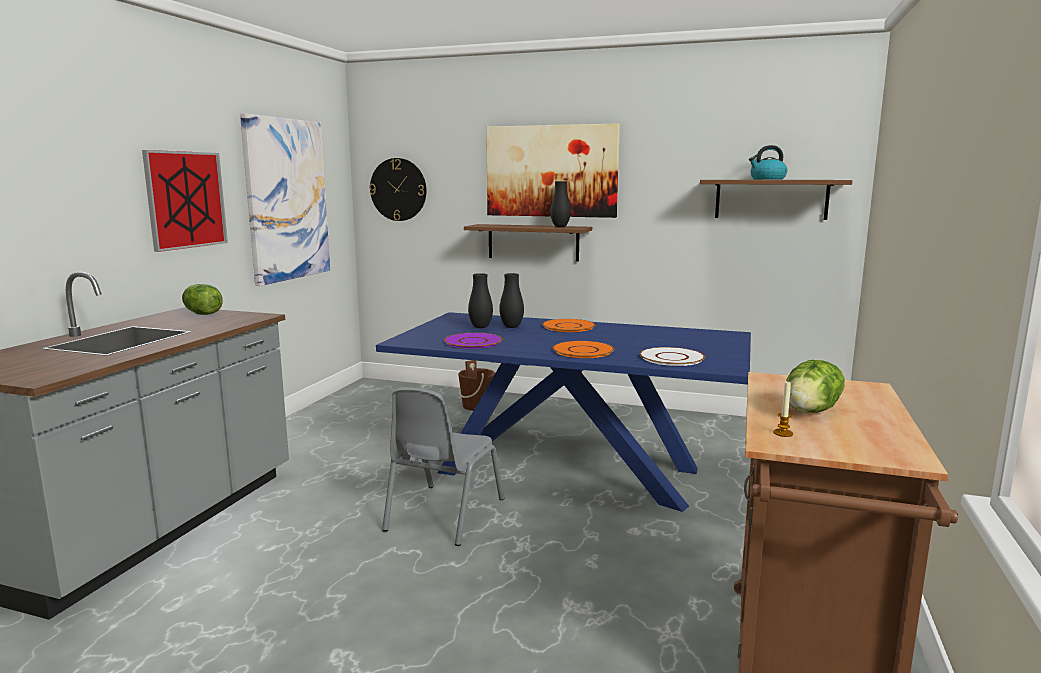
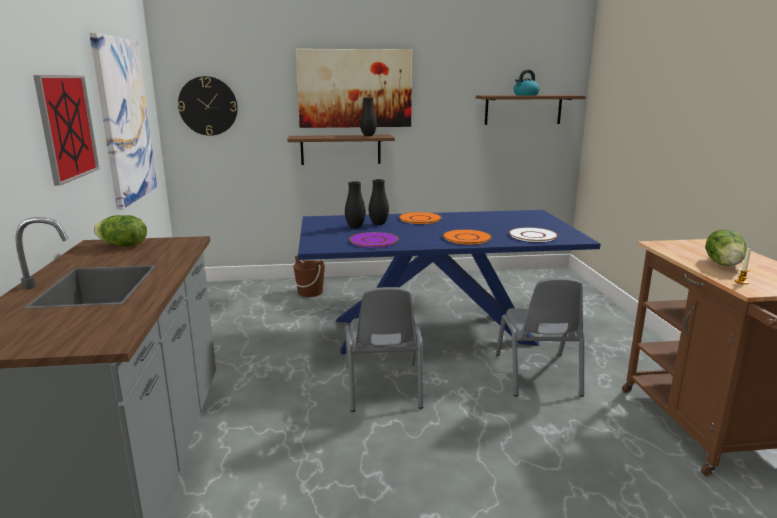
camera: 25 degrees left, 5 degrees up
none -> grey chair [496,278,584,397]

